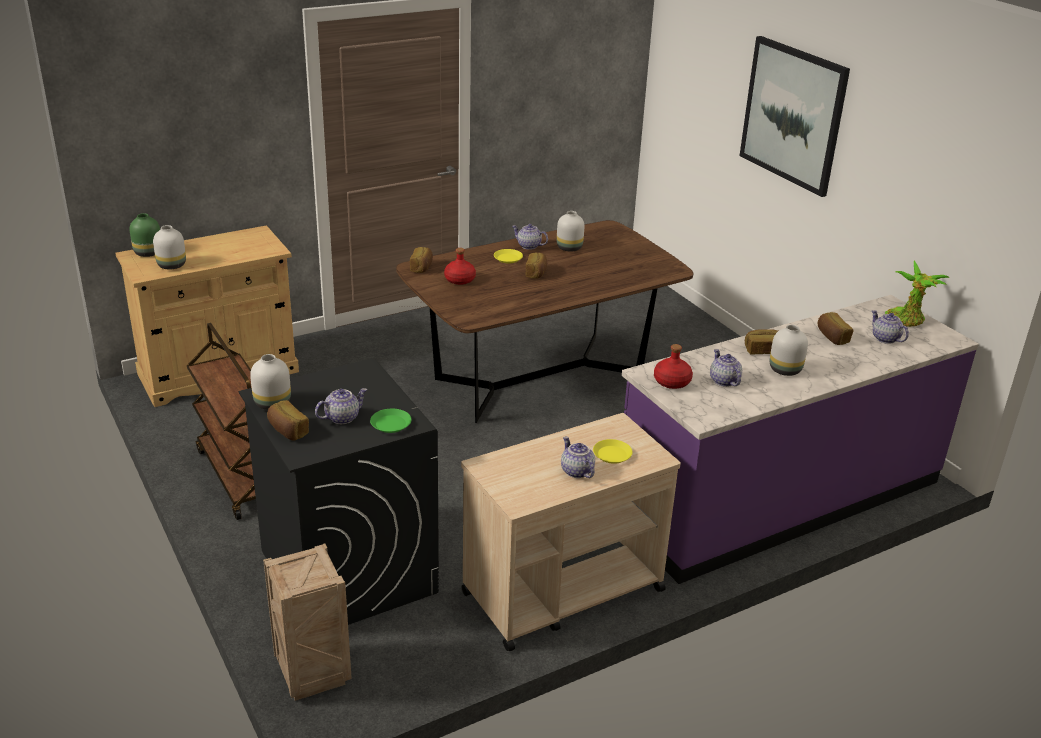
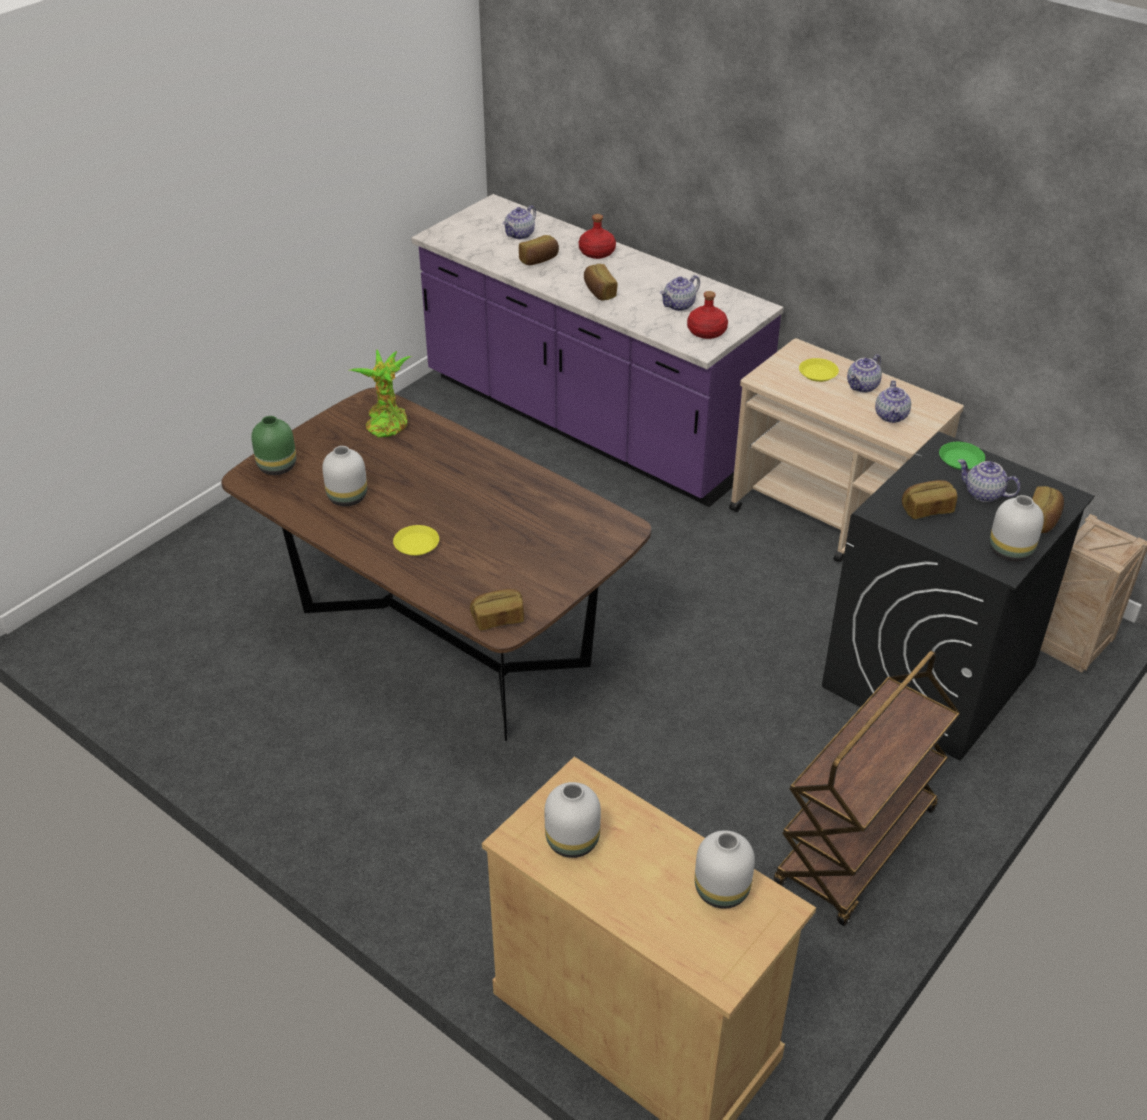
camera: 110 degrees left, 10 degrees up
green vase [129,213,160,257] -> green vase moved to [251,416,296,475]
red bottle [444,248,476,285] -> red bottle moved to [579,214,616,259]
teapot [512,224,548,250] -> teapot moved to [875,380,911,423]
bread [526,253,547,279] -> bread moved to [902,480,957,519]
picture [739,36,850,197] -> none
white vase [770,325,808,376] -> white vase moved to [544,782,601,858]
potted plant [885,260,950,327] -> potted plant moved to [350,349,412,437]

